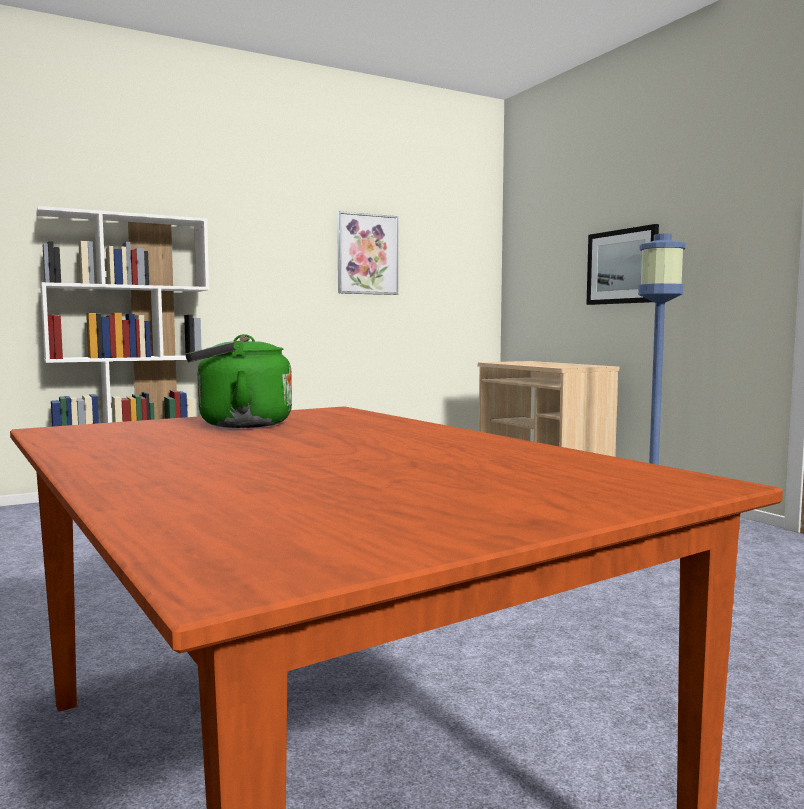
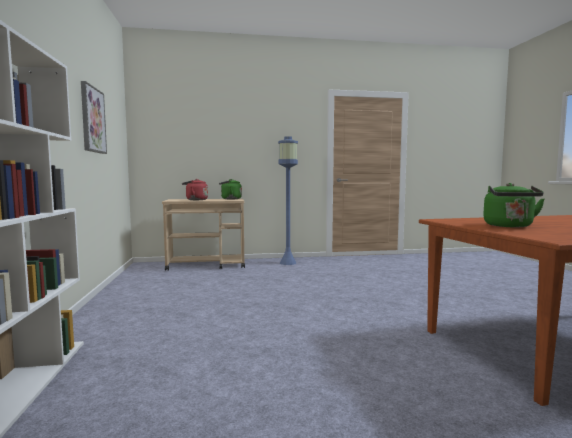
camera: 70 degrees left, 0 degrees up
picture [586,224,659,305] -> none
none -> red kettle [182,179,208,200]
none -> green kettle [219,179,242,199]

